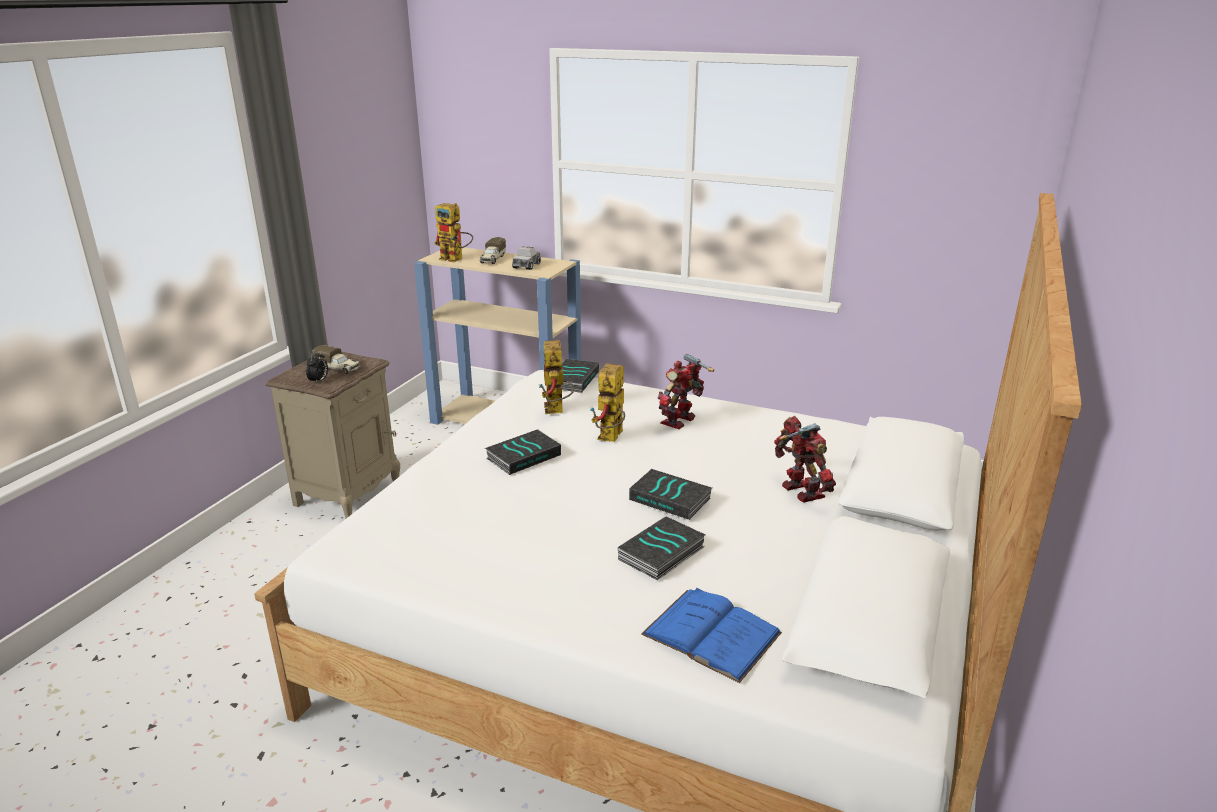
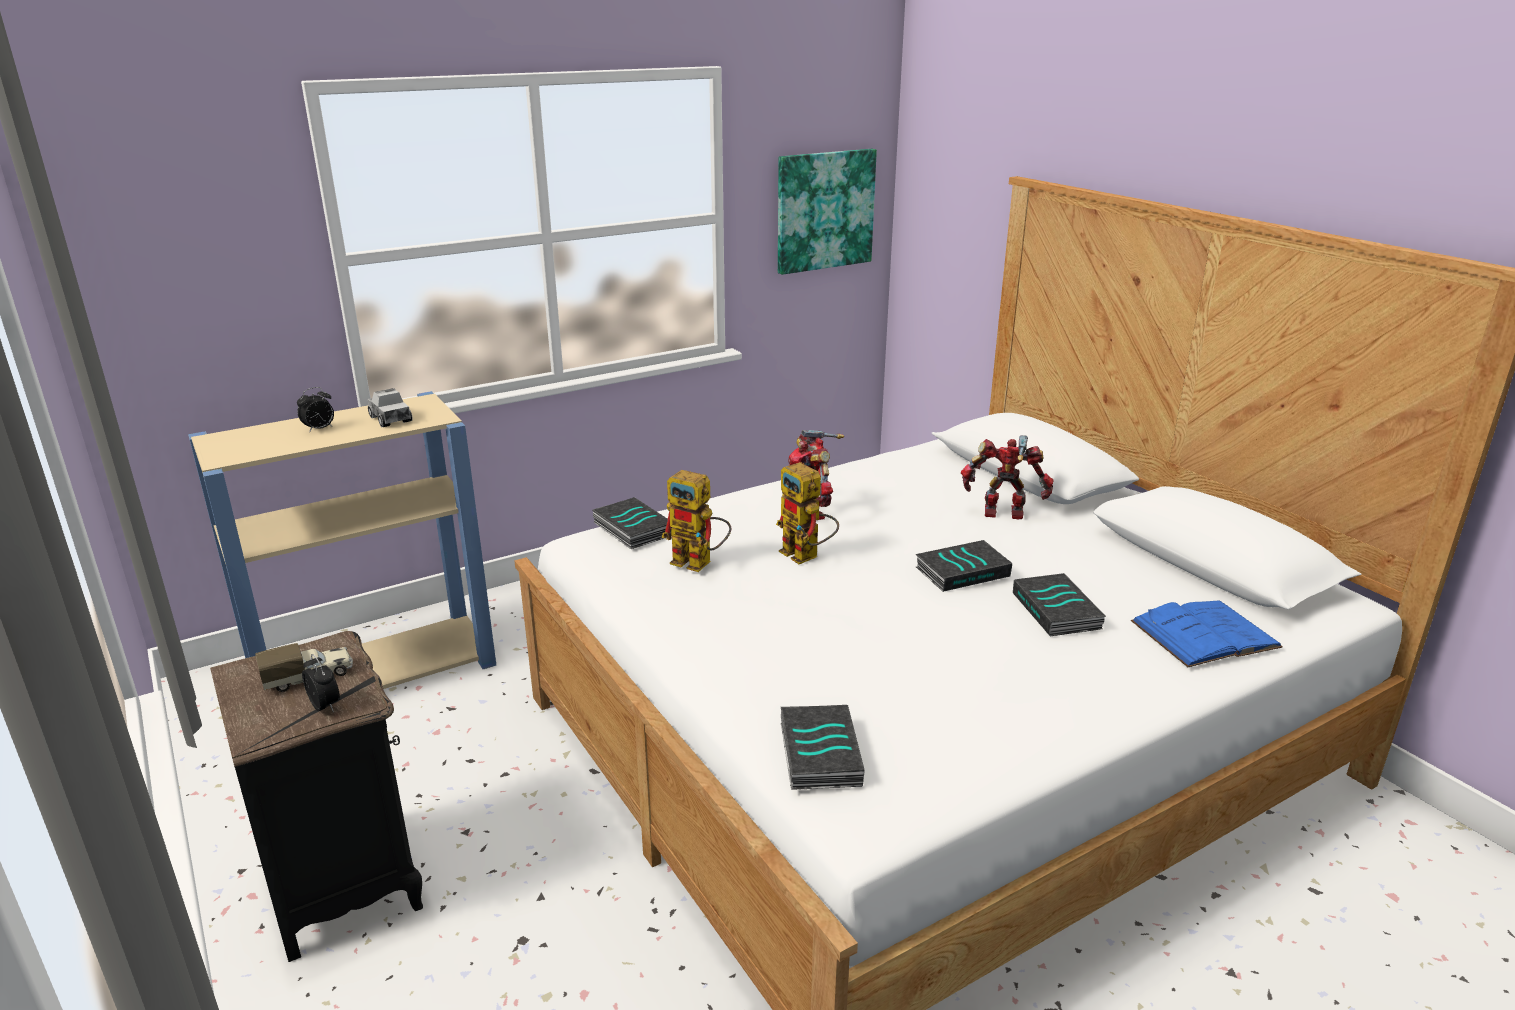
camera: 55 degrees left, 0 degrees up
beige nightstand [266,351,400,519] -> black nightstand [210,631,423,962]
toy robot [434,203,473,262] -> none
toy truck [480,237,506,264] -> alarm clock [297,387,334,433]
book [485,429,561,475] -> book moved to [781,705,865,790]
none -> picture [778,149,877,275]

